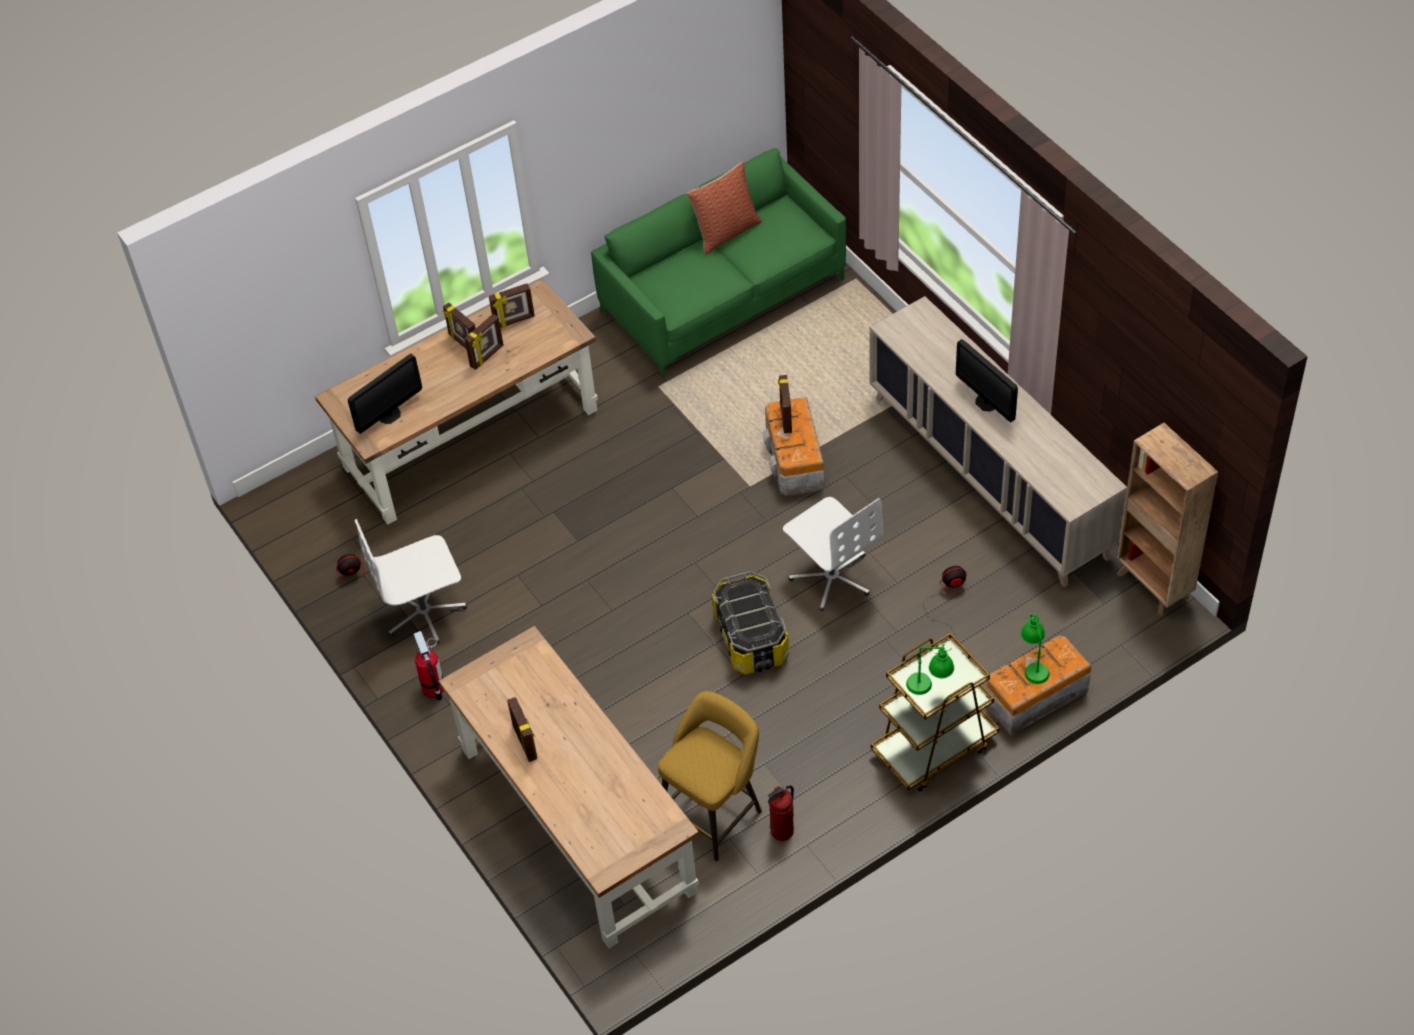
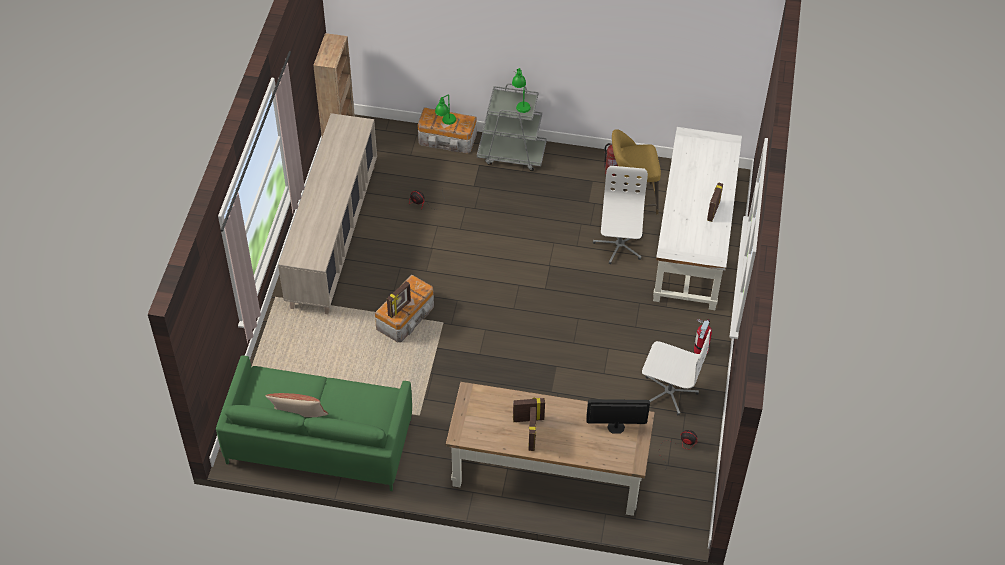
camera: 140 degrees left, 0 degrees up
brown desk [439,626,699,948] -> white desk [653,127,742,310]
picture frame [489,283,535,328] -> none
storage box [712,571,789,675] -> none
white office chair [783,497,883,611] -> white office chair moved to [593,166,648,264]
brown cart [871,633,999,792] -> grey cart [477,83,547,171]
monitor [956,339,1018,422] -> none

